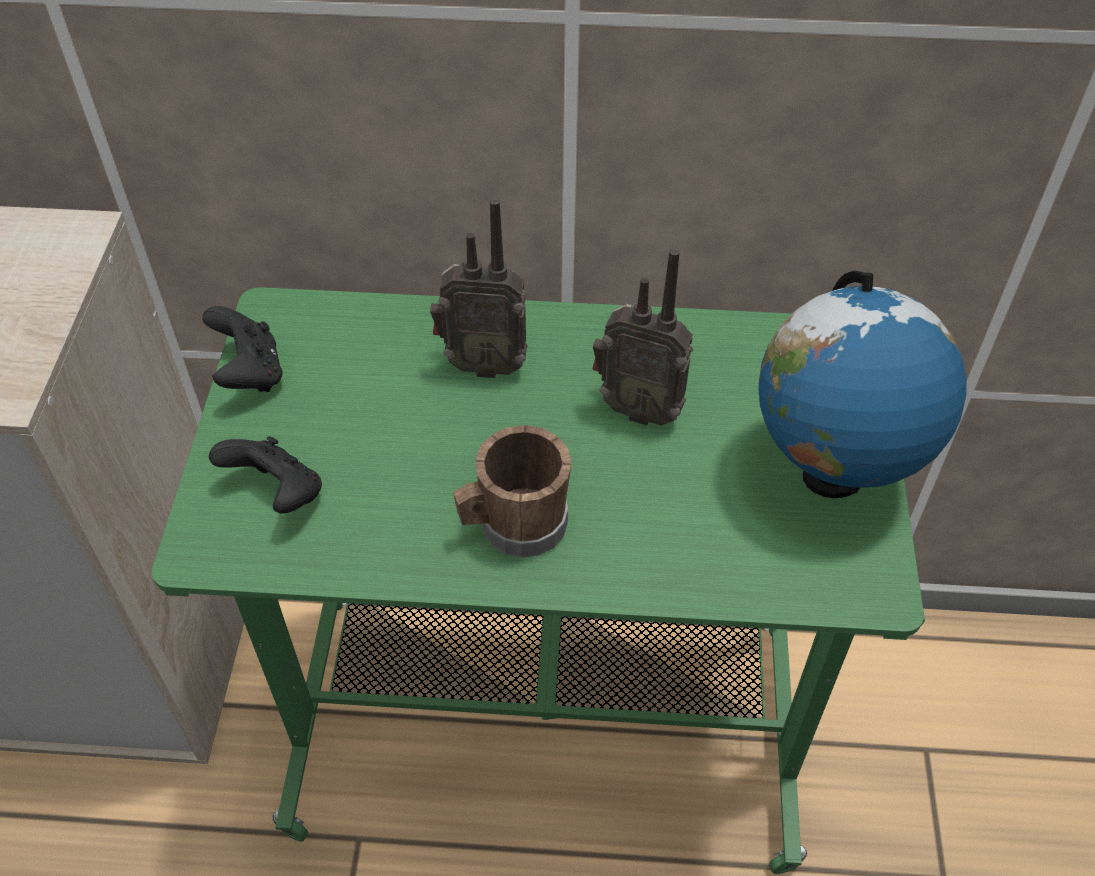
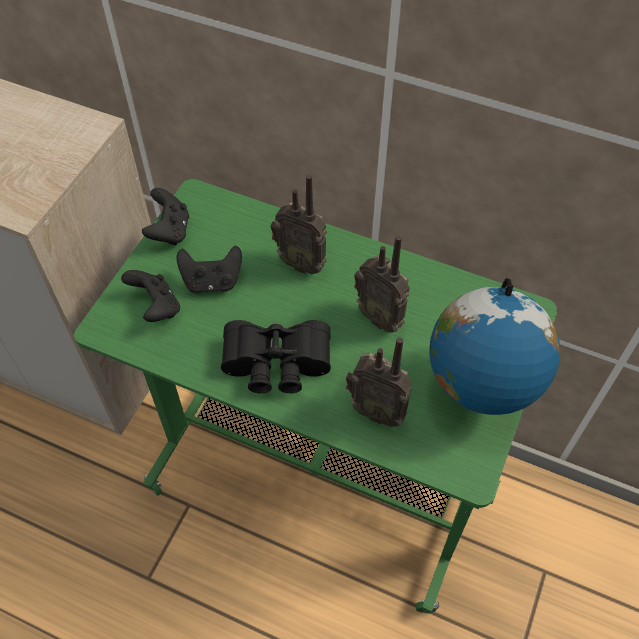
camera: 20 degrees right, 5 degrees up
brown mug [453,425,571,558] -> black binoculars [221,320,331,393]
none -> black game controller [177,246,242,294]
none -> radio [346,337,412,427]

